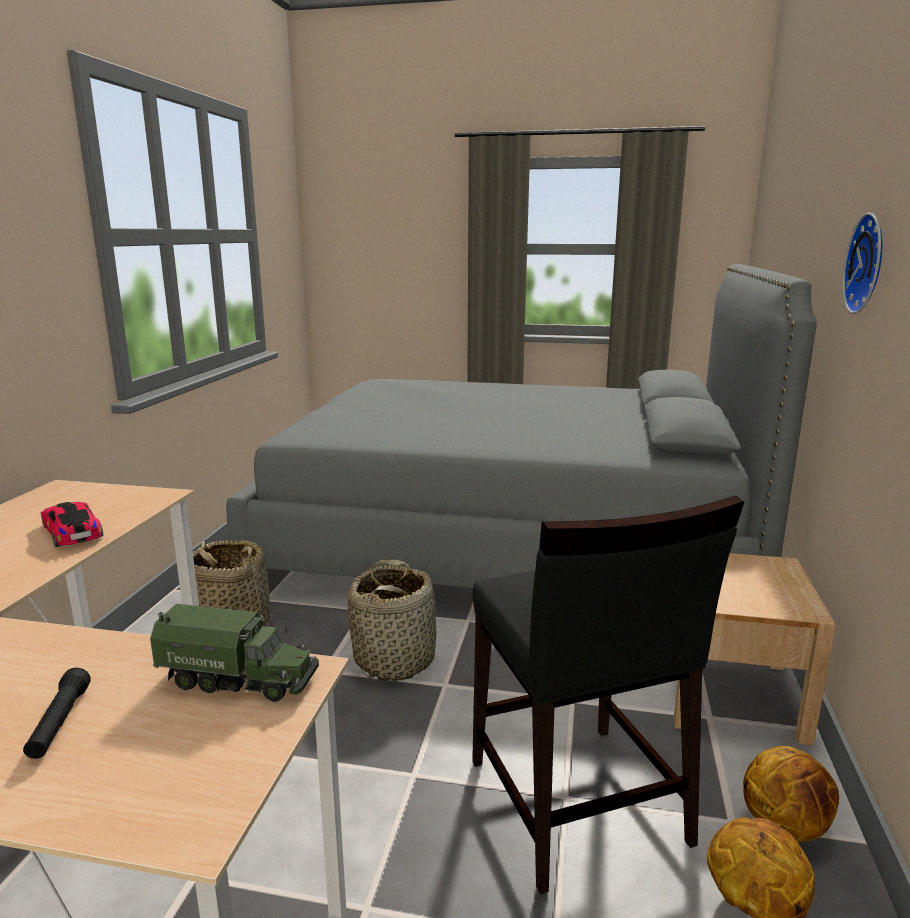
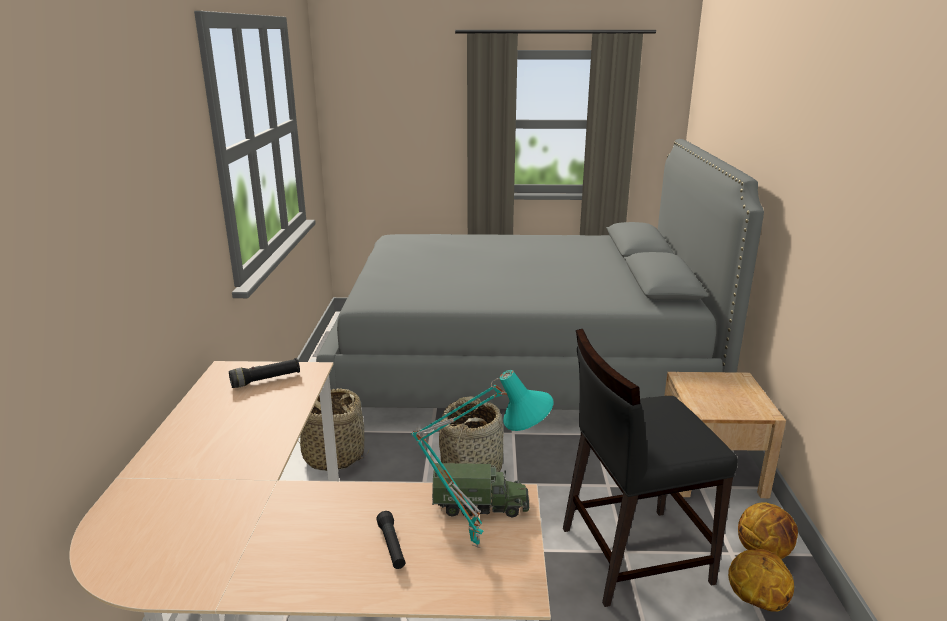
camera: 10 degrees left, 5 degrees up
toy car [40,502,103,547] -> none
black chair [472,495,744,895] -> black chair turned 105 degrees clockwise [563,329,738,607]
wall clock [842,213,882,314] -> none
none -> black flashlight [229,358,300,388]
none -> turquoise table lamp [411,370,554,548]

